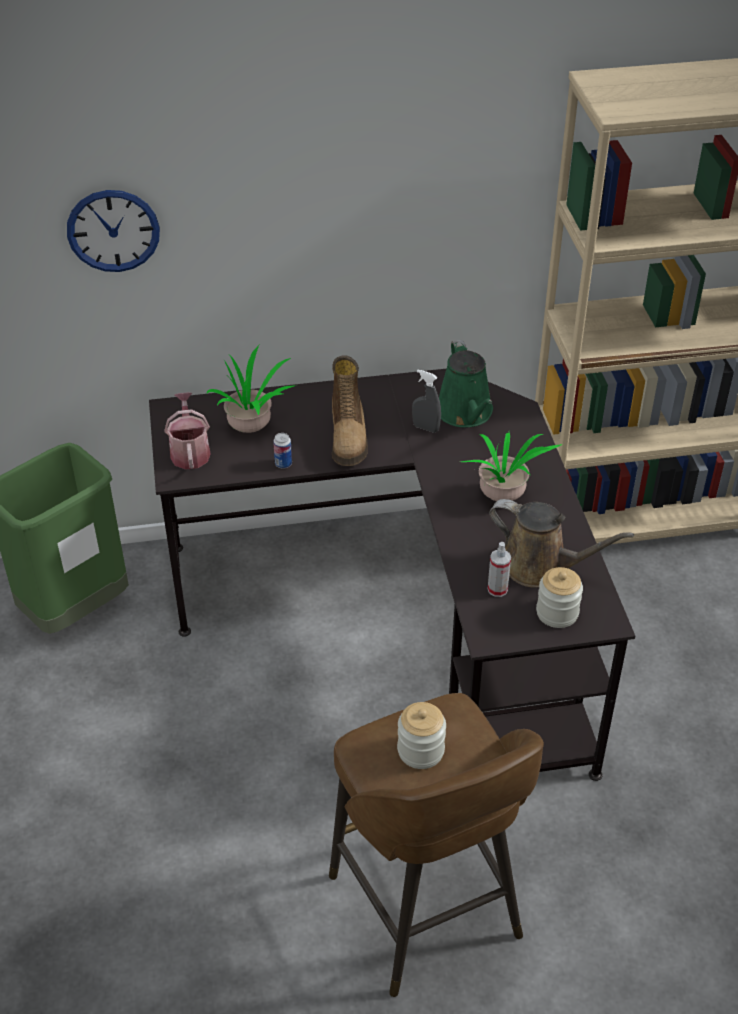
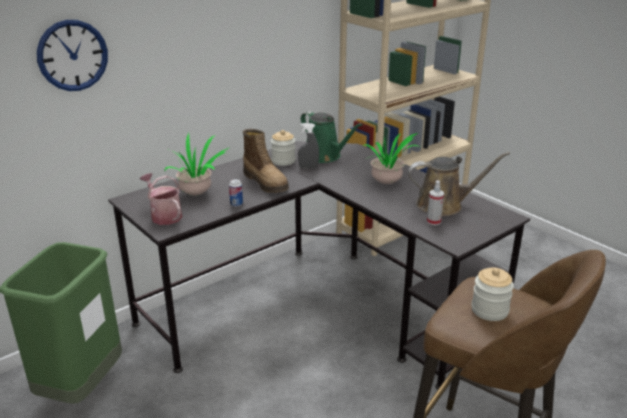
camera: 30 degrees left, 15 degrees down
jar [536,567,583,628] -> jar moved to [271,130,296,166]

